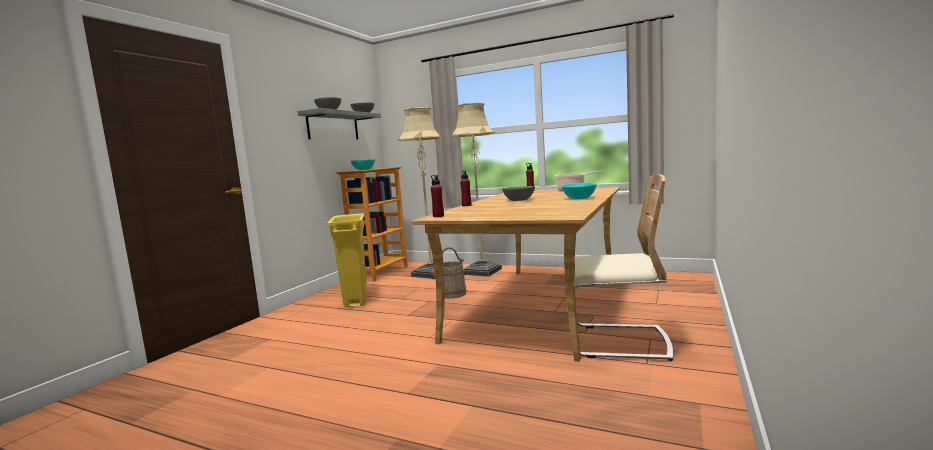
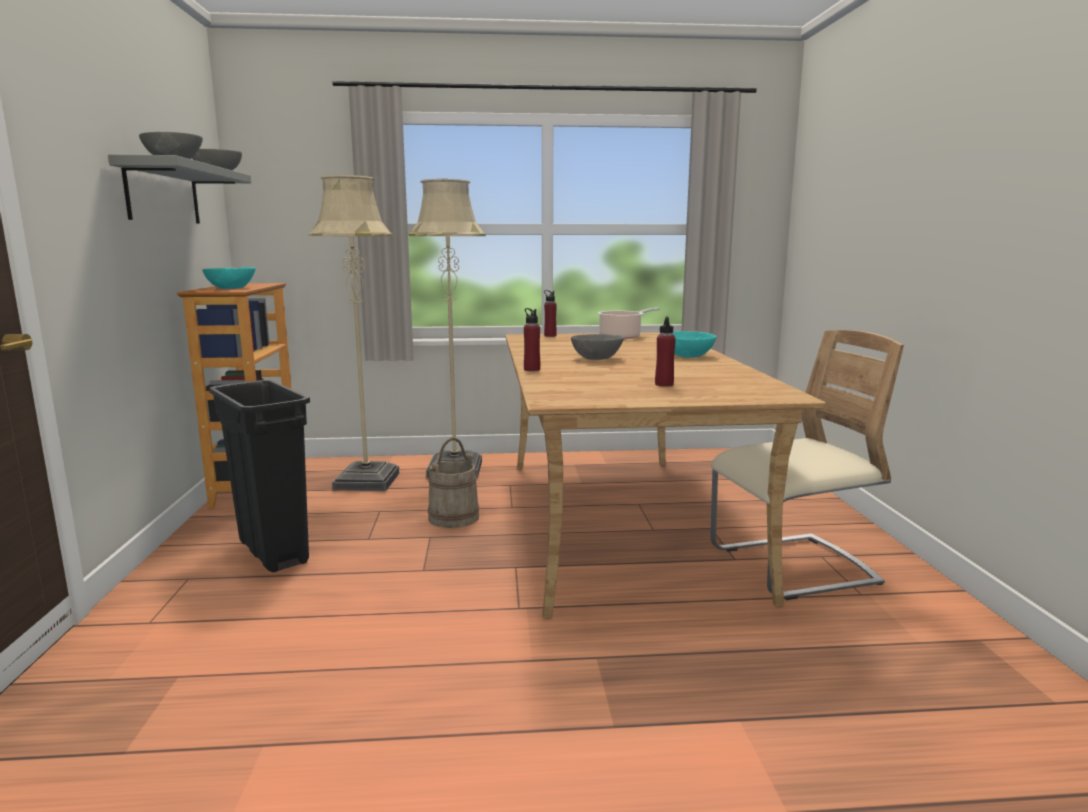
camera: 30 degrees left, 5 degrees up
yellow trash can [327,213,367,308] -> black trash can [209,380,310,572]
red bottle [431,175,444,217] -> red bottle moved to [655,316,676,387]

